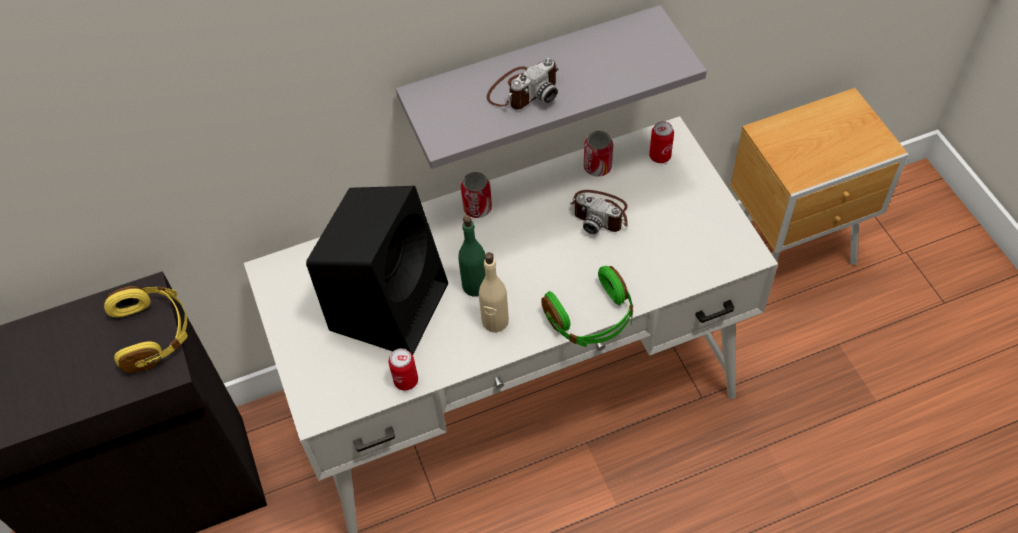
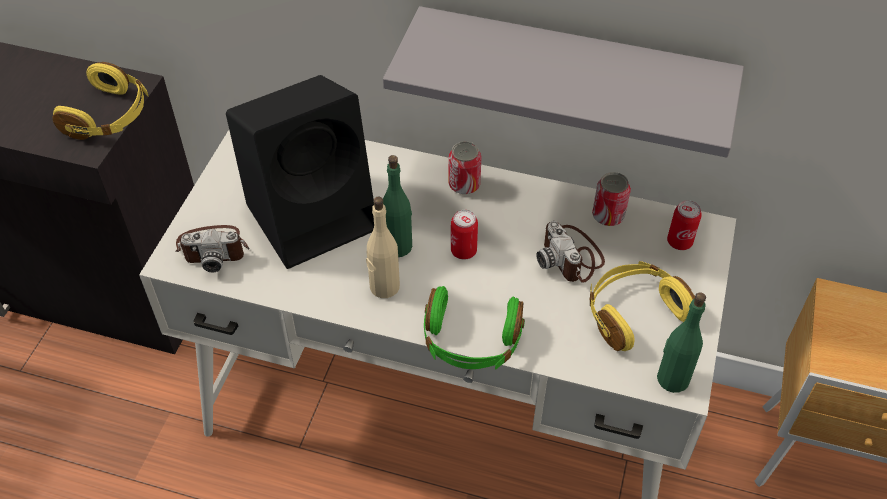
camera: 35 degrees right, 5 degrees down
can [388,348,418,391] -> can moved to [451,210,478,259]
camera [487,58,558,110] -> camera moved to [176,225,250,273]
none -> yellow headphones [590,261,695,351]
none -> green bottle [657,292,706,393]

